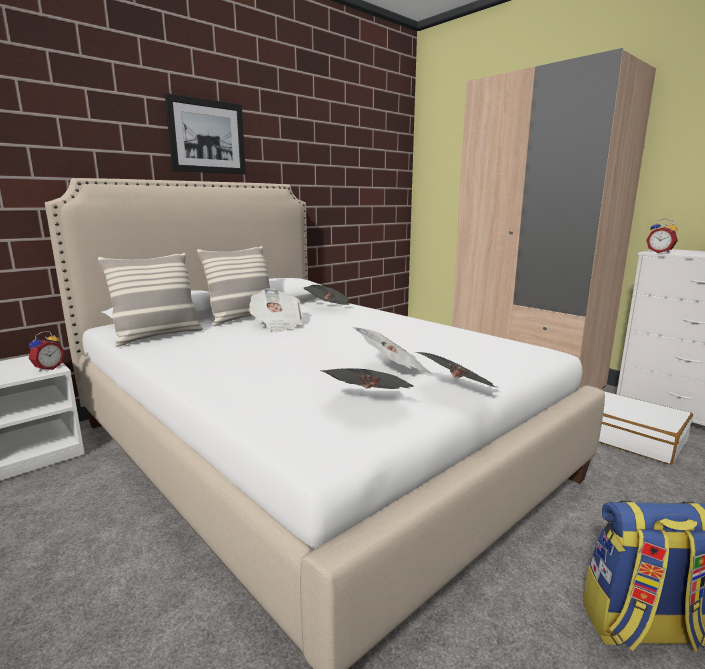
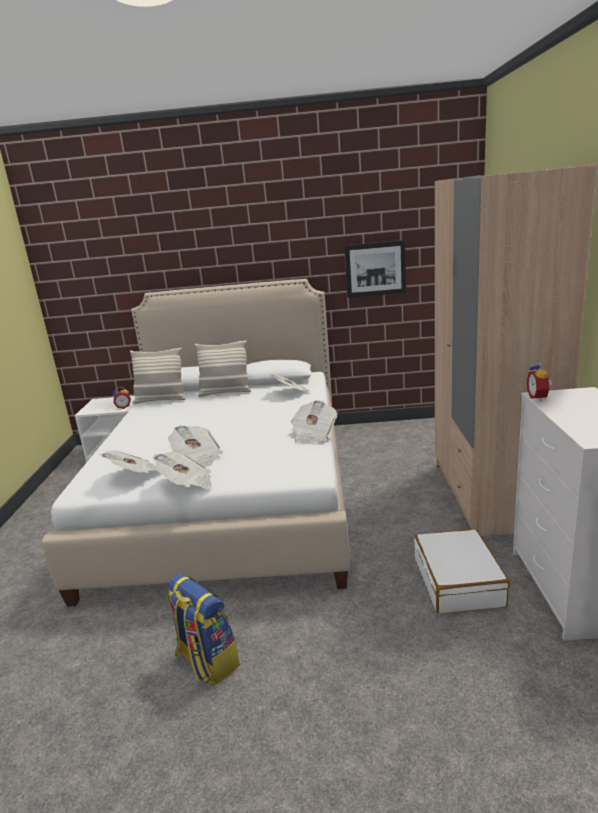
camera: 45 degrees right, 5 degrees up
picture [165,93,246,174] -> picture moved to [344,240,406,298]
newspaper [248,288,303,332] -> newspaper moved to [291,400,337,445]

